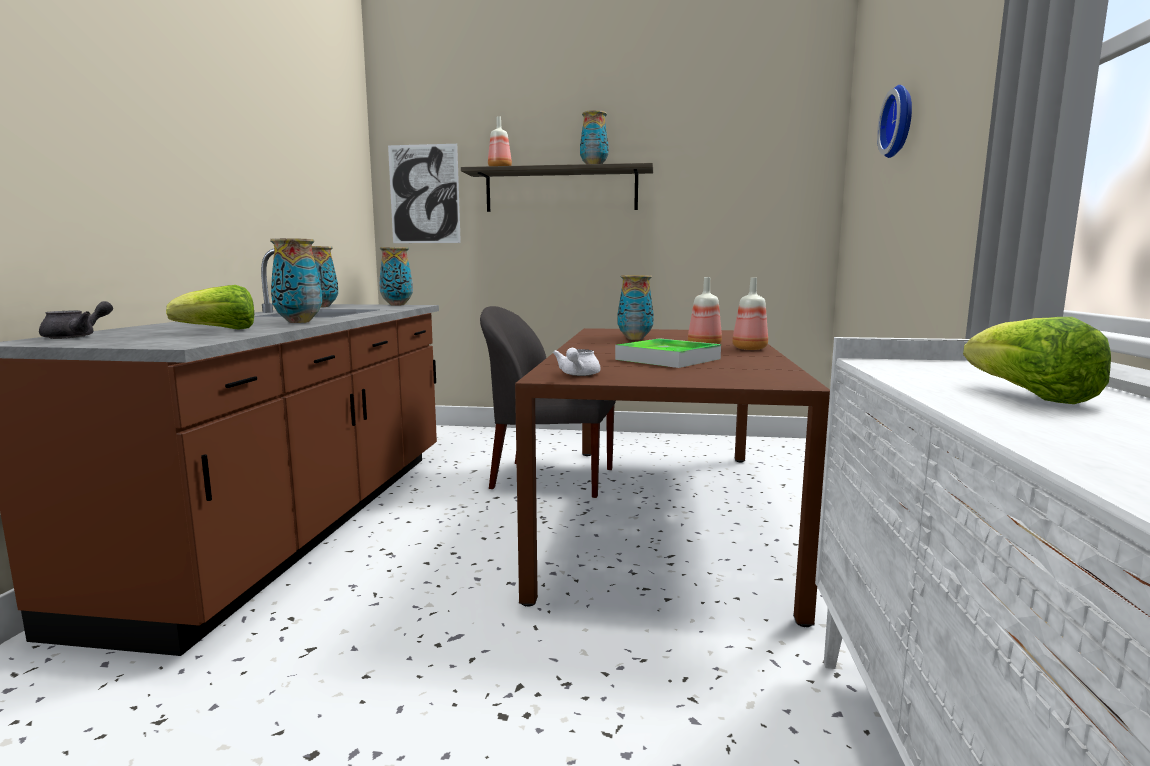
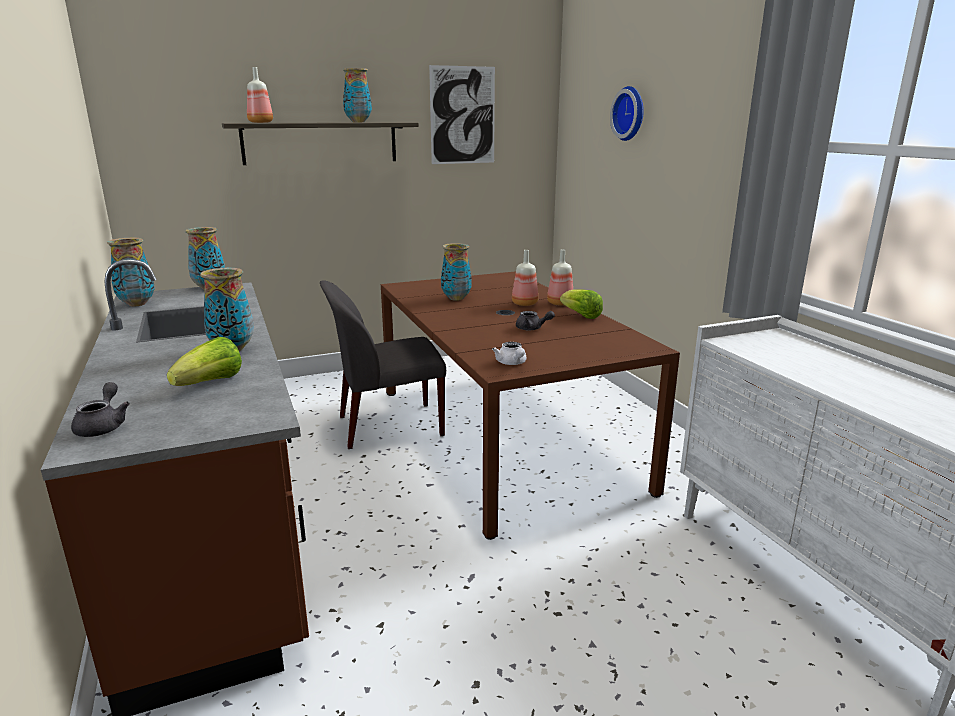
camera: 30 degrees left, 10 degrees up
picture [388,144,461,243] -> picture moved to [429,65,495,164]
tray [615,338,721,368] -> grey teapot [516,311,555,331]
lettuce [963,317,1111,404] -> lettuce moved to [560,289,603,319]

